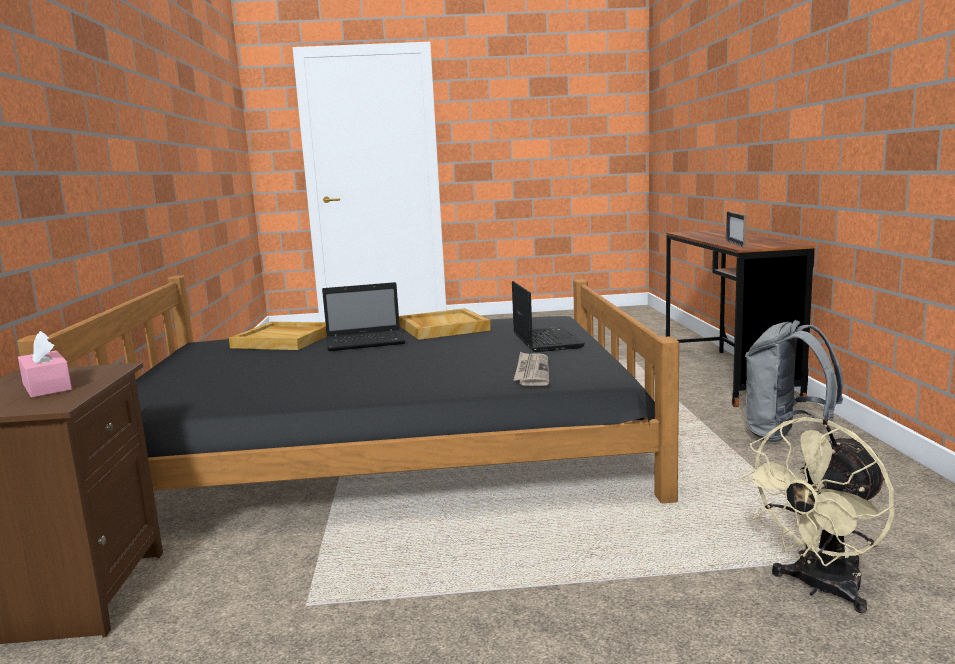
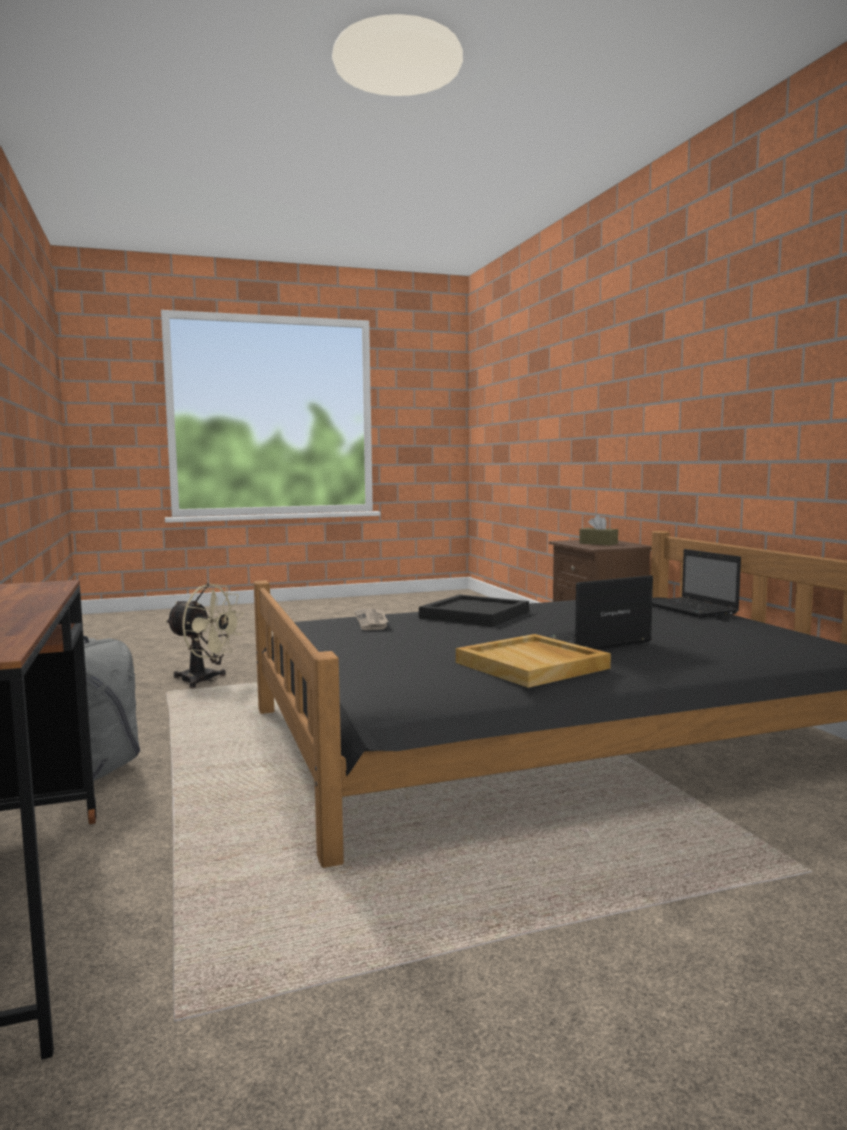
camera: 165 degrees right, 5 degrees down
pink tissue box [18,331,72,398] -> brown tissue box [579,515,618,545]
beige tray [229,322,327,350] -> none
laptop [512,281,585,352] -> laptop moved to [652,549,741,618]
picture frame [726,211,747,248] -> none
beige fan [740,417,895,613] -> beige fan turned 75 degrees clockwise [166,583,244,688]
none -> black tray [419,595,529,627]

